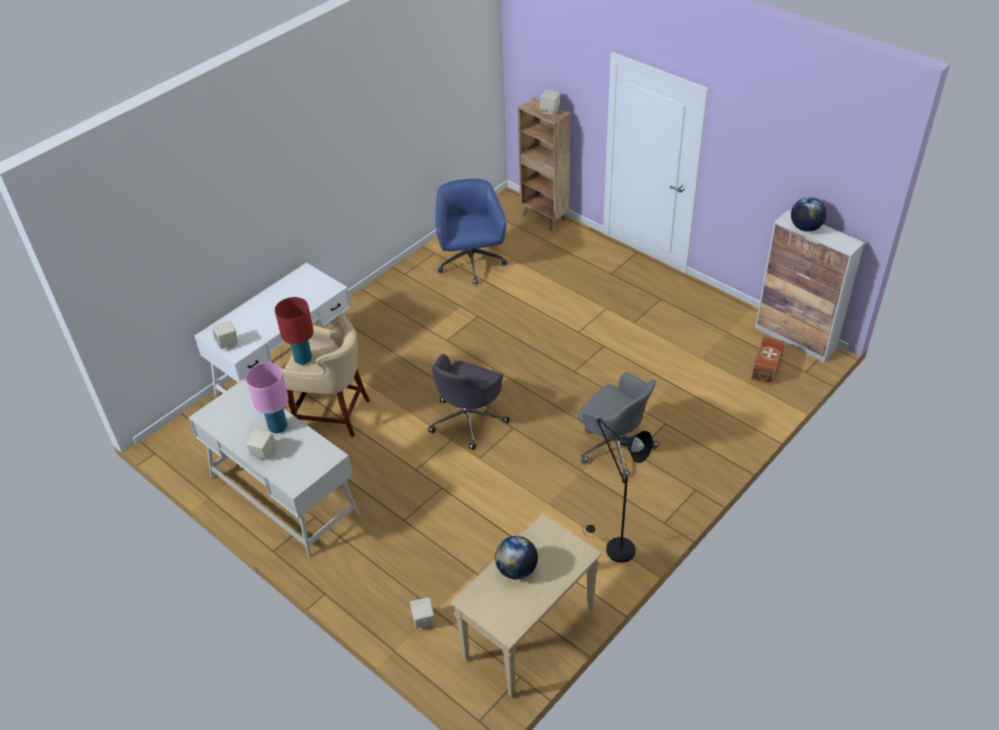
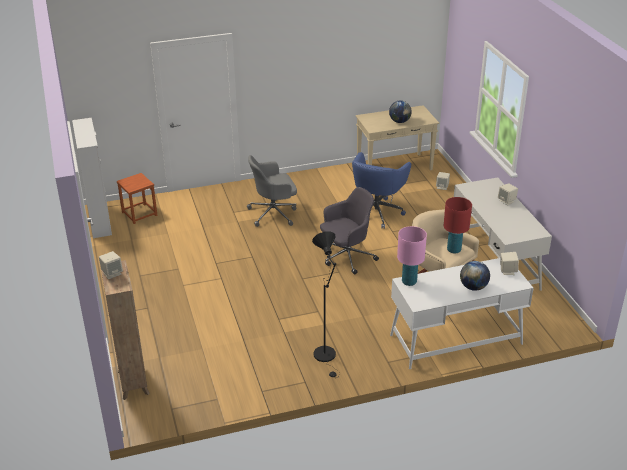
camera: 150 degrees left, 10 degrees down
pink table lamp [246,363,289,433] -> pink table lamp moved to [397,226,427,286]
blue office chair [435,179,507,285] -> blue office chair moved to [352,152,411,229]
grey office chair [578,372,659,478] -> grey office chair turned 90 degrees counterclockwise [247,155,297,227]
black floor lamp [582,418,653,563] -> black floor lamp moved to [312,231,340,378]
brown storage box [751,336,785,385] -> brown stool [117,173,158,224]
globe [791,197,827,232] -> globe moved to [460,261,490,291]

